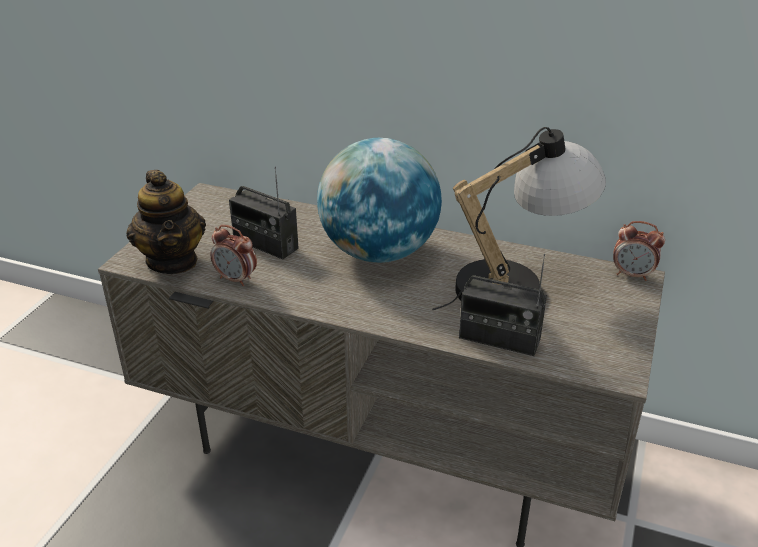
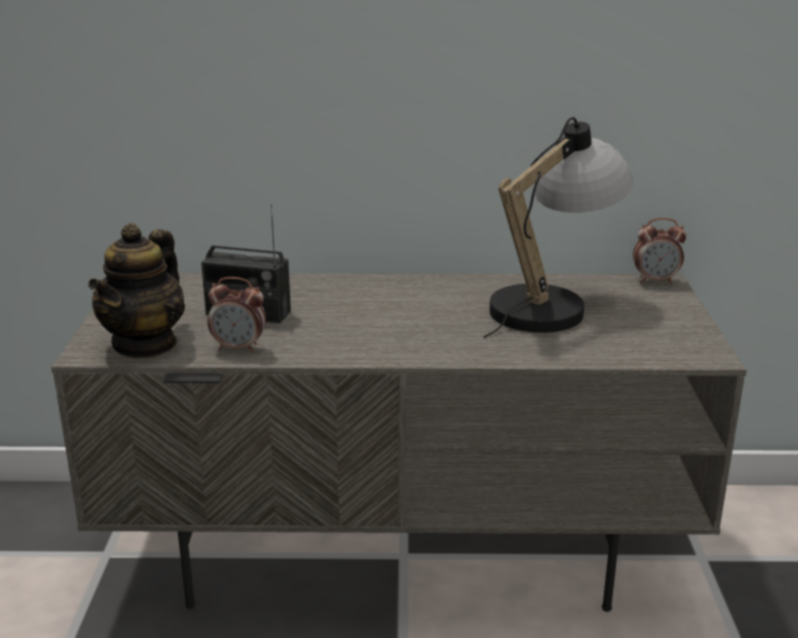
camera: 20 degrees left, 10 degrees down
teapot [126,170,206,274] -> teapot turned 60 degrees clockwise [88,223,185,358]
globe [317,138,442,263] -> none
radio [459,253,547,356] -> none

